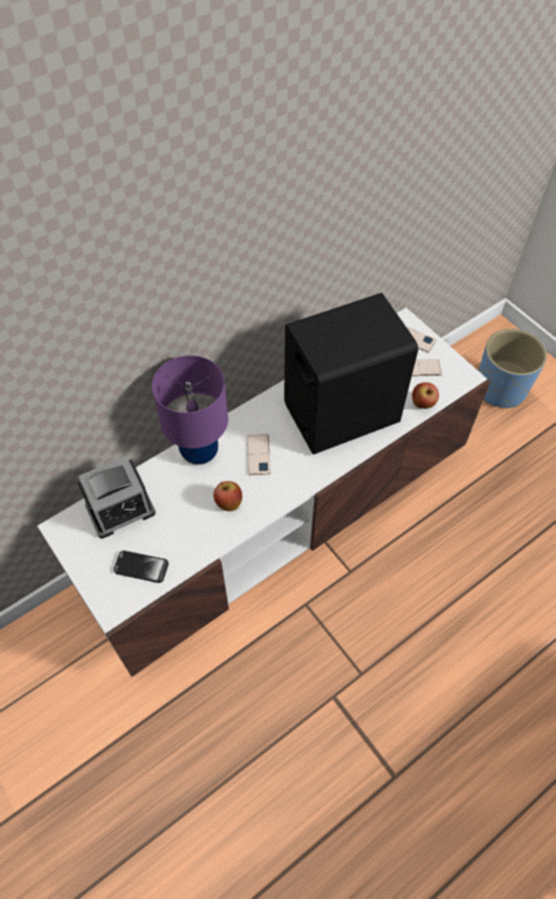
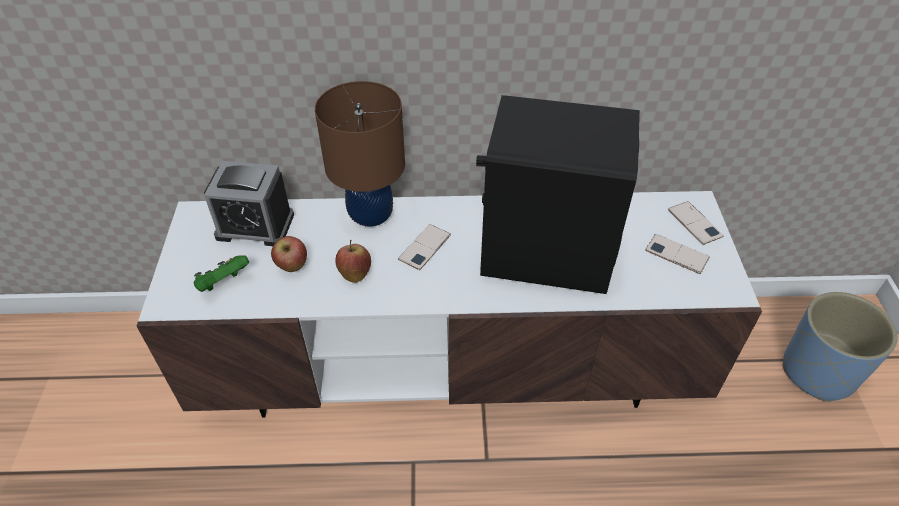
camera: 35 degrees right, 10 degrees down
phone [114,551,169,583] -> green game controller [194,255,249,292]
purple table lamp [152,355,228,465] -> brown table lamp [315,81,405,227]
apple [412,382,439,409] -> apple moved to [271,236,307,272]

